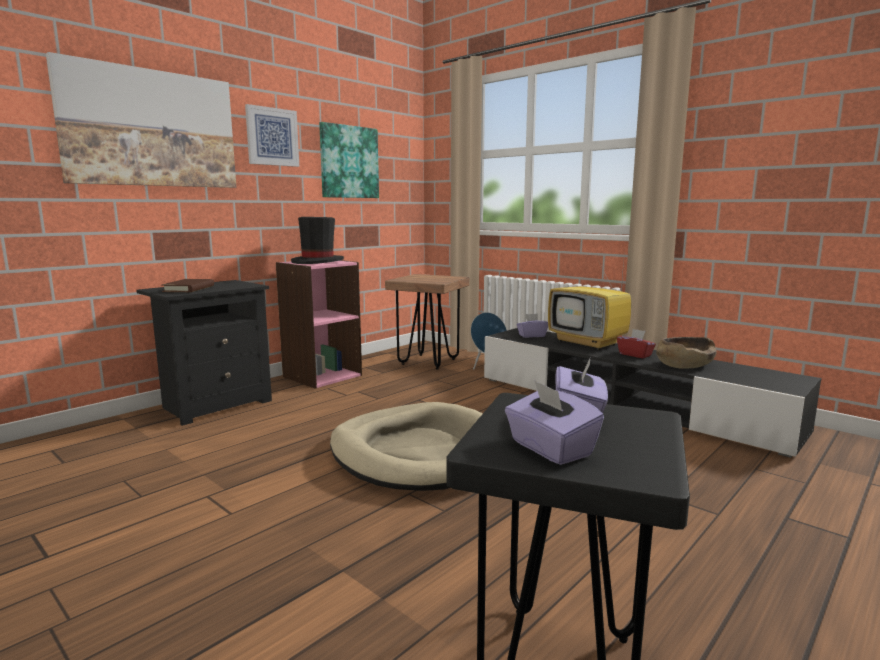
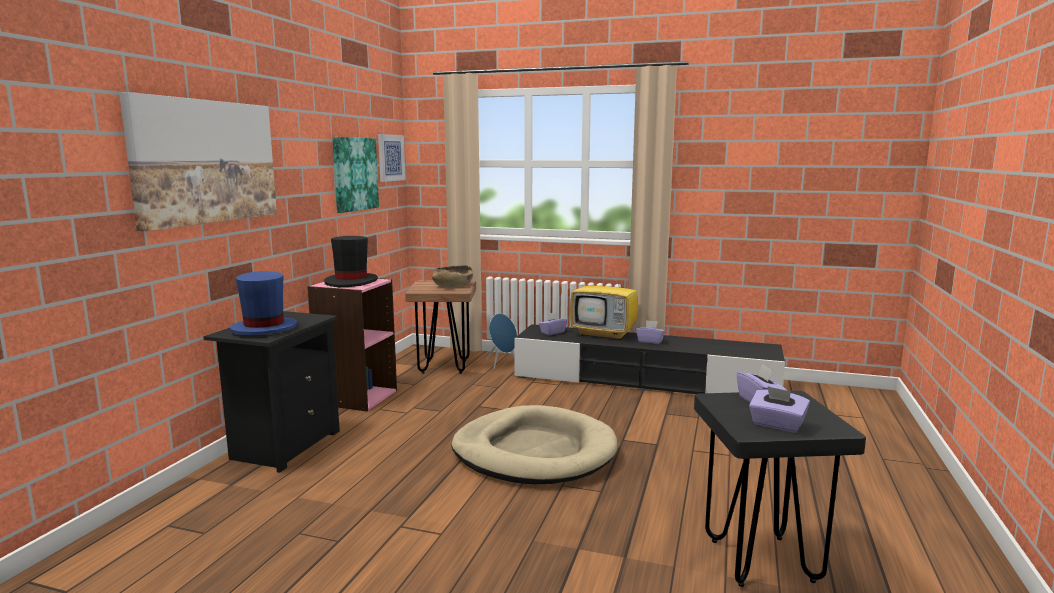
camera: 25 degrees left, 0 degrees up
brown book [161,279,214,292] -> blue hat [230,271,298,335]
picture [245,104,299,167] -> picture moved to [378,134,406,182]
red tissue box [617,329,656,358] -> purple tissue box [636,320,665,344]
brown bowl [656,337,717,369] -> brown bowl moved to [432,265,473,288]

